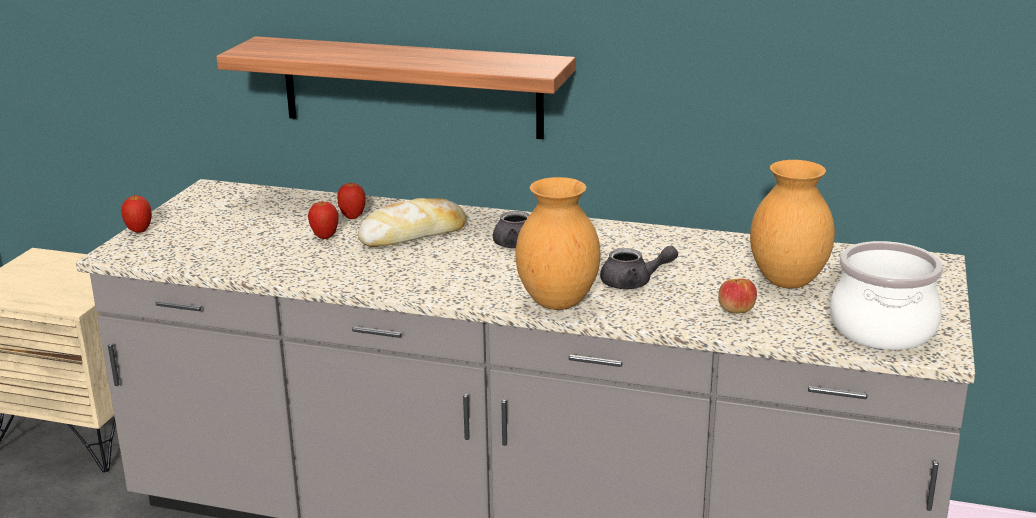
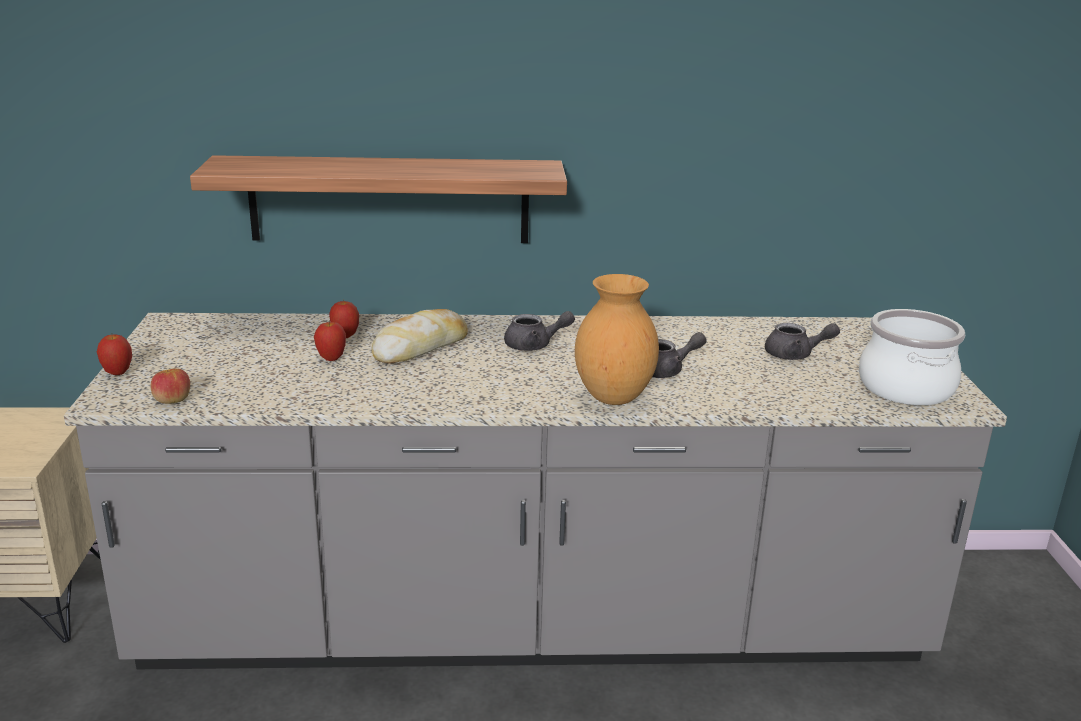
camera: 20 degrees left, 0 degrees up
apple [718,278,757,313] -> apple moved to [151,368,190,404]
brown vase [750,160,835,289] -> grey teapot [765,323,840,360]

